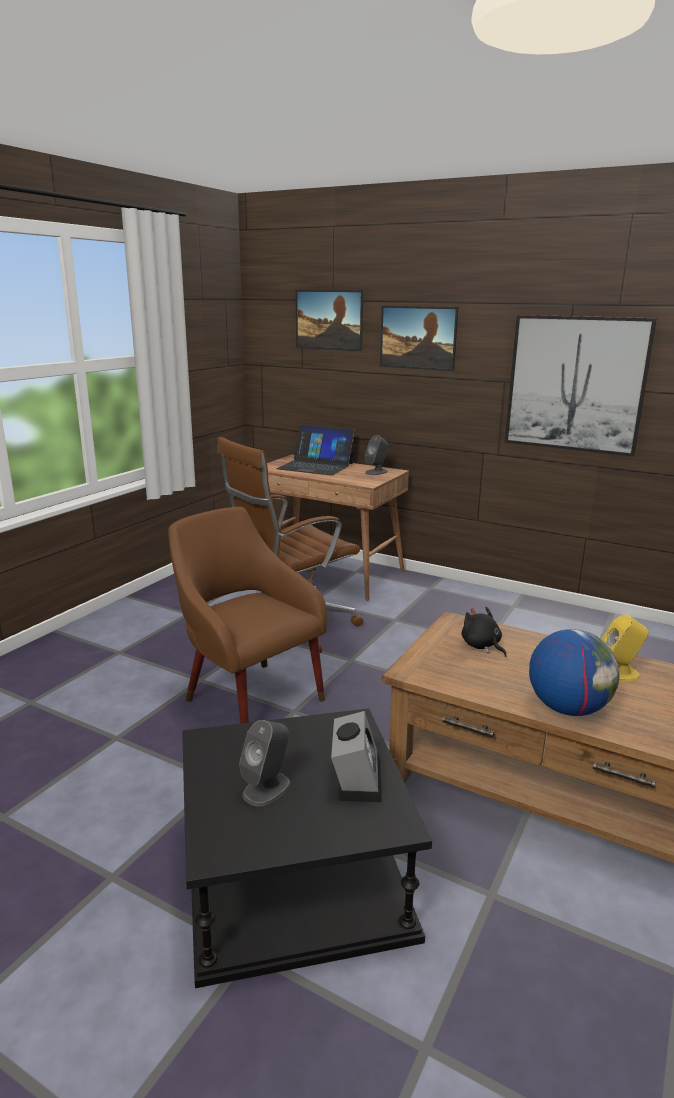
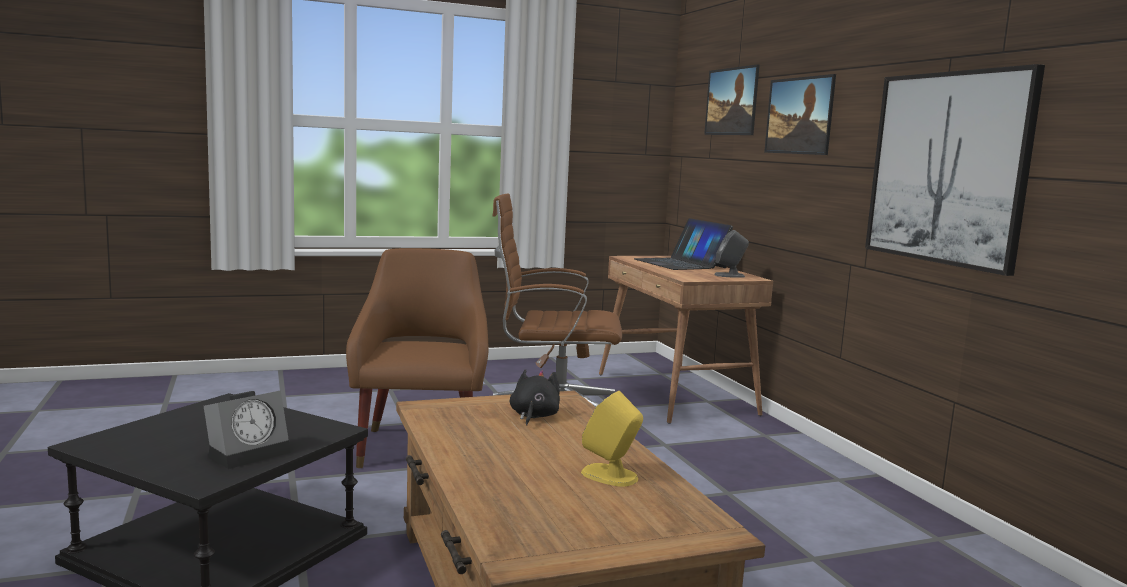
camera: 40 degrees right, 10 degrees down
grey speaker [239,720,291,806] -> none
globe [529,629,620,716] -> none

